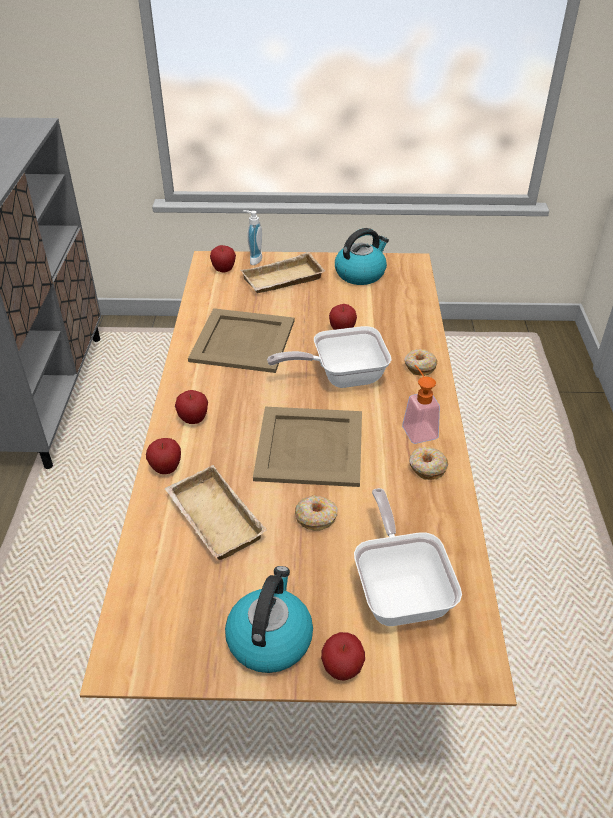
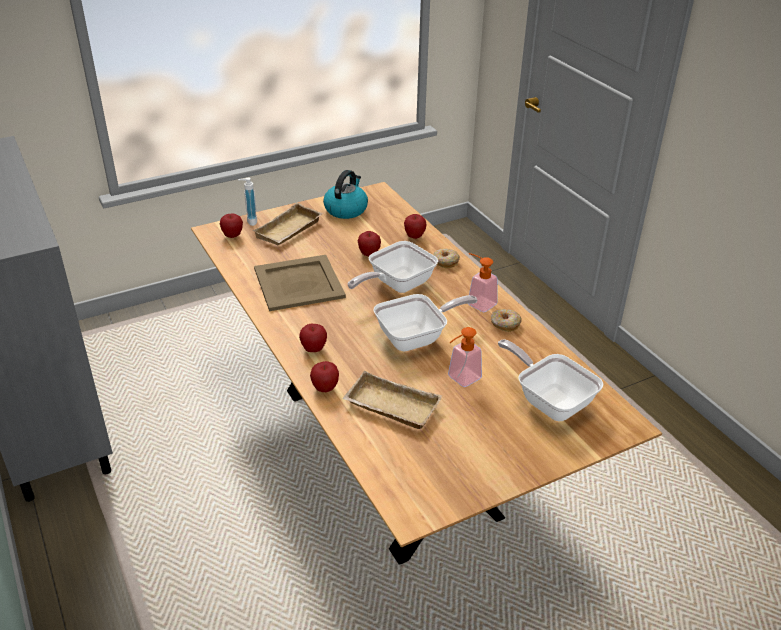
camera: 30 degrees left, 5 degrees down
kettle [225,566,313,673] -> none
beige tray [253,407,362,487] -> frying pan [373,294,477,352]
donut [295,495,338,531] -> soap dispenser [448,327,482,387]
apple [321,632,365,681] -> apple moved to [404,214,427,239]

